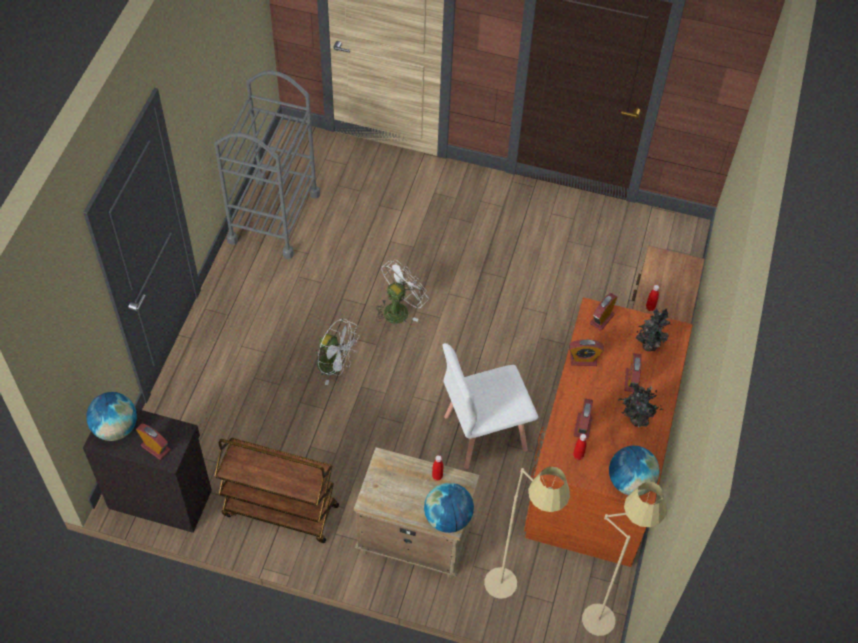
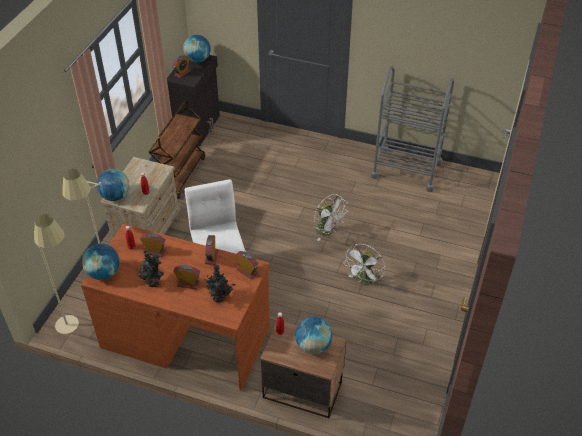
camera: 95 degrees right, 10 degrees down
white fan [316,318,360,385] -> white fan moved to [345,244,385,287]
none -> globe [295,316,333,354]

